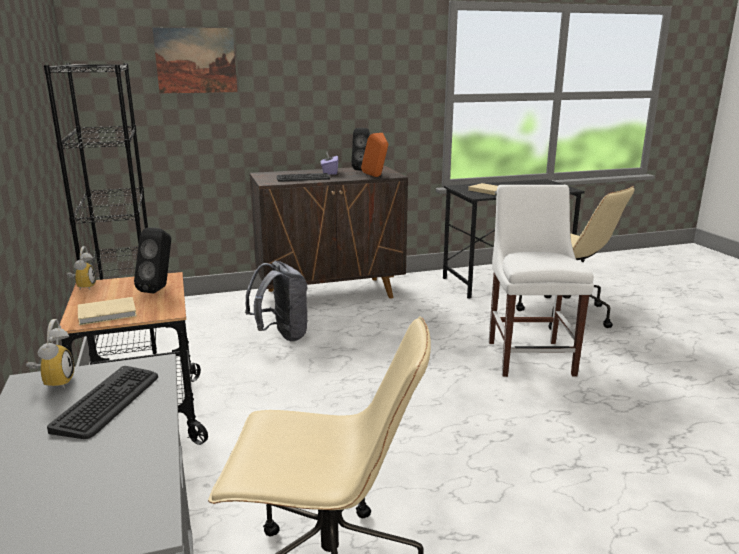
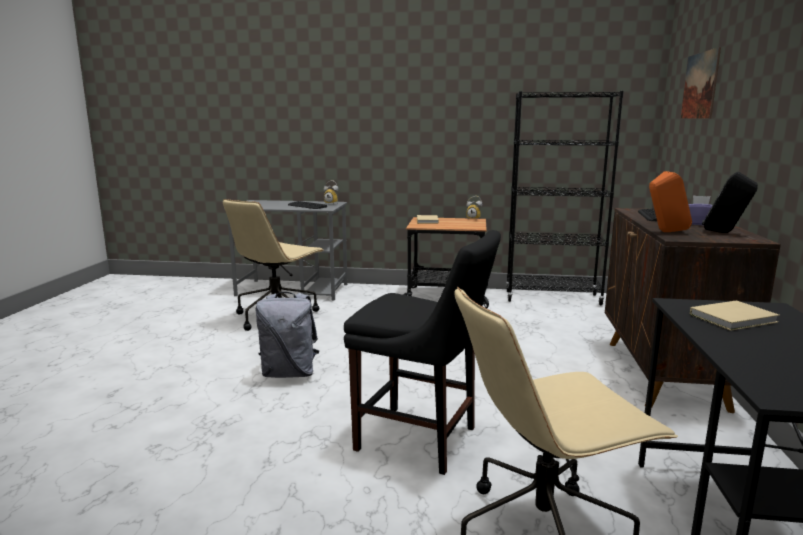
camera: 115 degrees right, 5 degrees down
black speaker [134,227,171,293] -> none
grey backpack [245,261,308,342] -> grey backpack moved to [255,292,319,378]
white chair [489,185,594,377] -> black chair [344,230,501,475]

